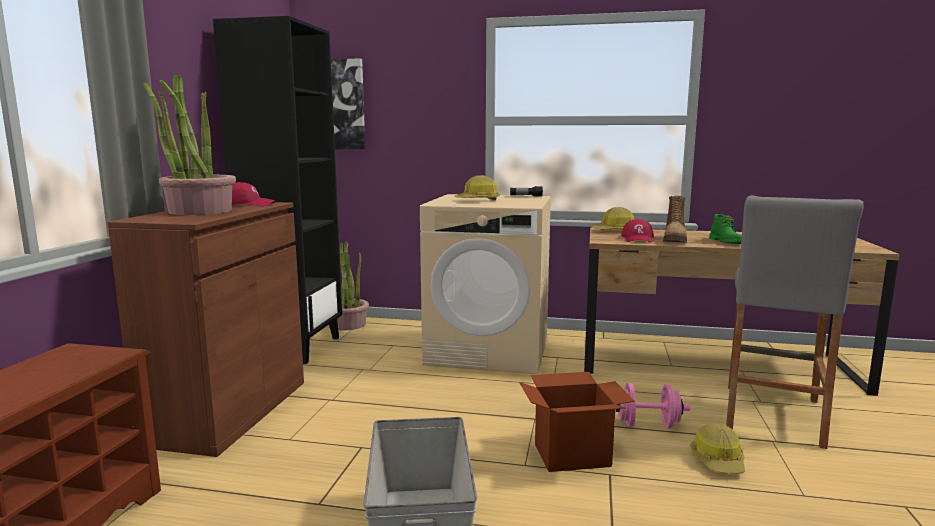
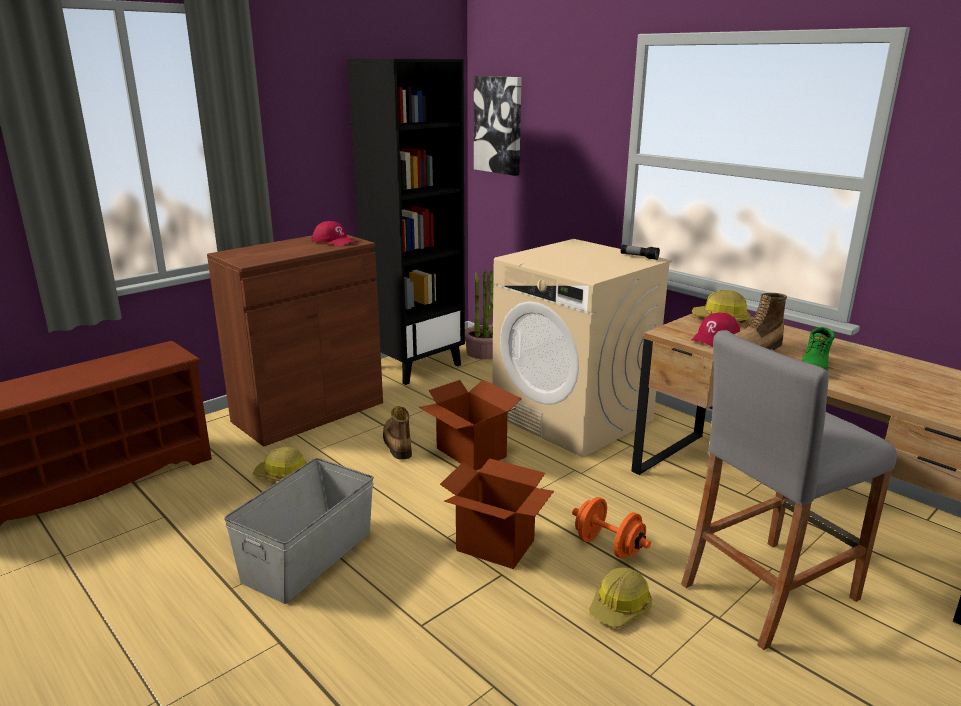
camera: 35 degrees right, 10 degrees up
potted plant [143,74,236,215] -> none
hard hat [454,175,500,200] -> hard hat moved to [253,447,306,481]
pink dumbbell [616,383,690,429] -> orange dumbbell [572,497,651,559]
none -> boot [383,406,412,460]
none -> cardboard box [419,380,522,470]

